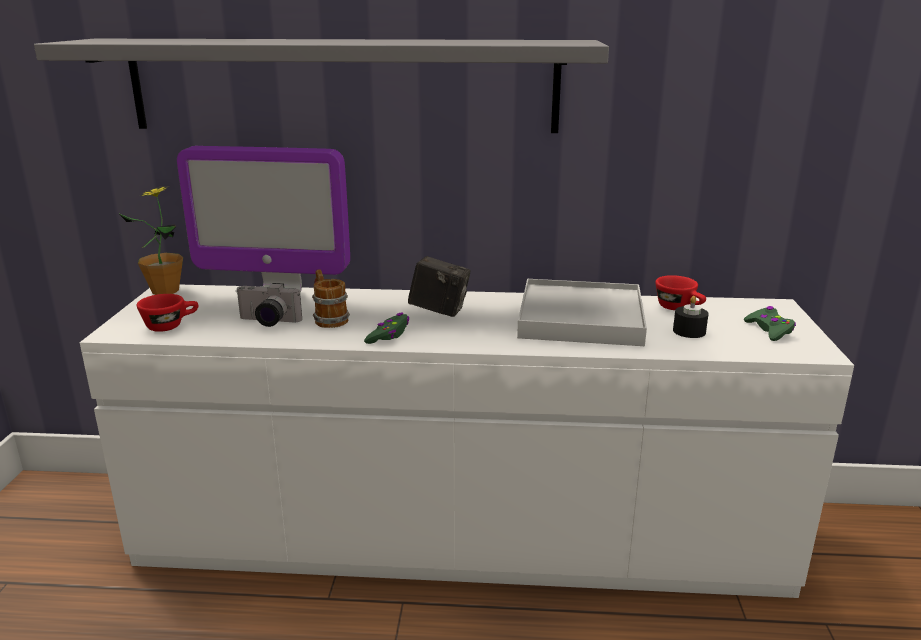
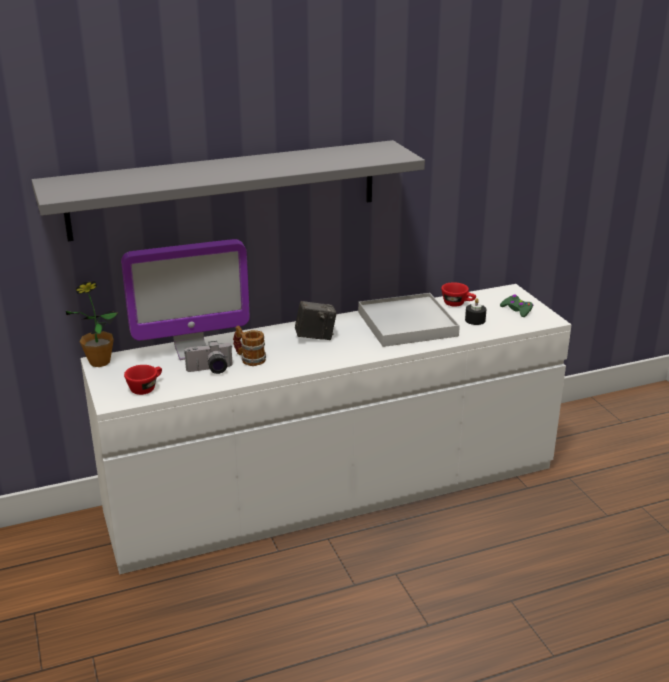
camera: 25 degrees left, 5 degrees up
green game controller [364,313,409,344] -> none

